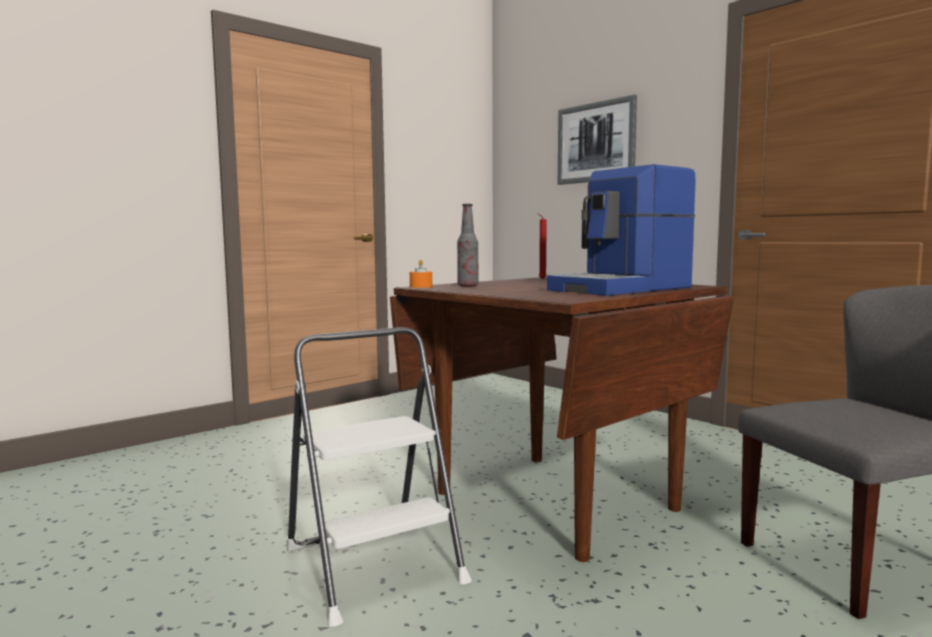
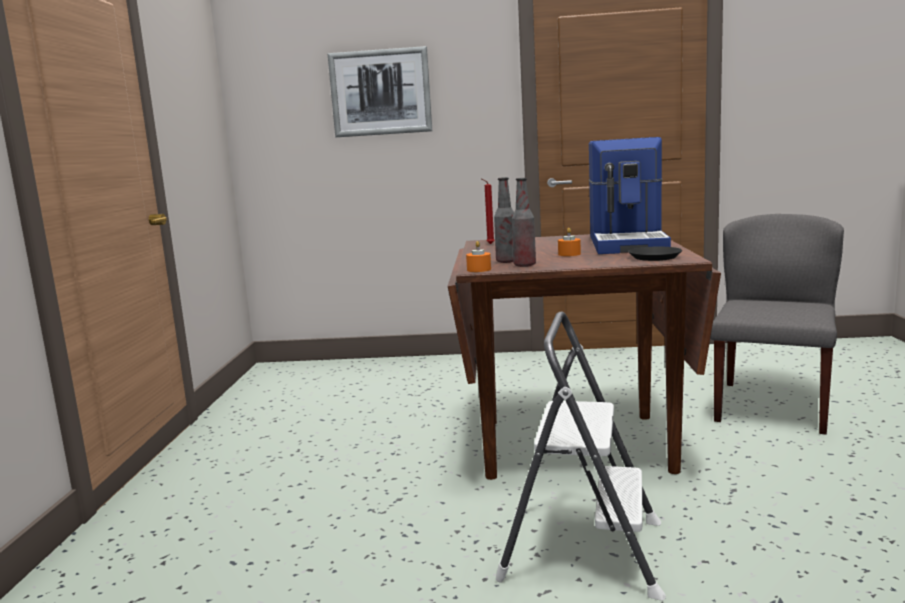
camera: 45 degrees left, 5 degrees up
none -> bottle [512,178,536,267]
none -> orange candle [558,228,581,256]
none -> black plate [628,247,682,261]

